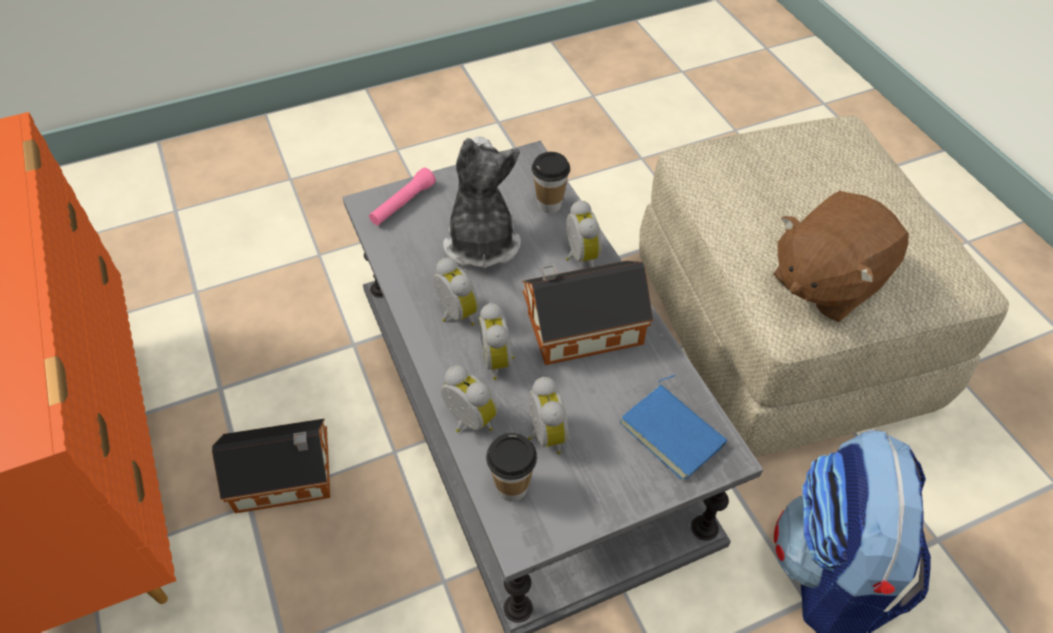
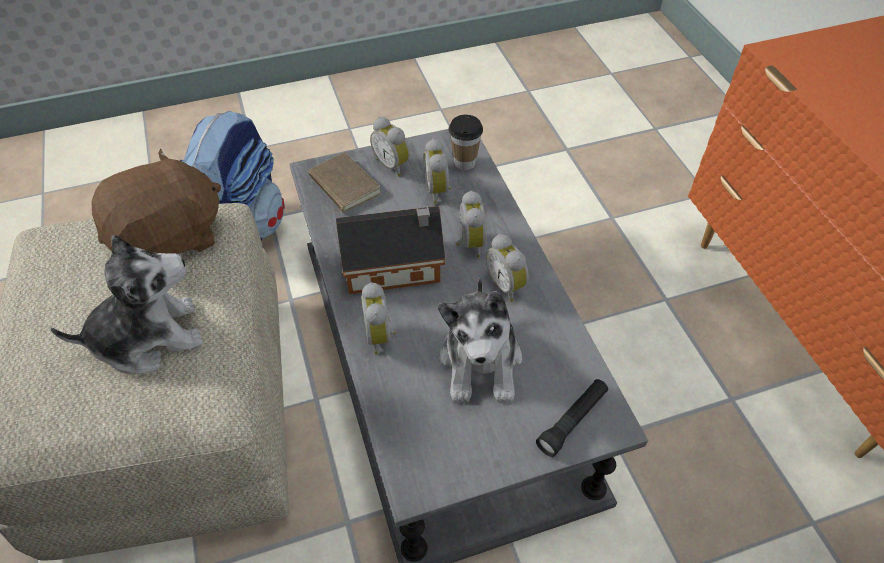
camera: 175 degrees left, 0 degrees up
toy house [212,418,330,513] -> none
pink flashlight [369,167,436,225] -> black flashlight [536,379,608,457]
alarm clock [441,365,498,433] -> alarm clock moved to [370,117,410,177]
cup [532,152,570,213] -> none
blue book [619,375,727,481] -> brown book [308,152,382,215]
none -> plush toy [50,235,203,374]

